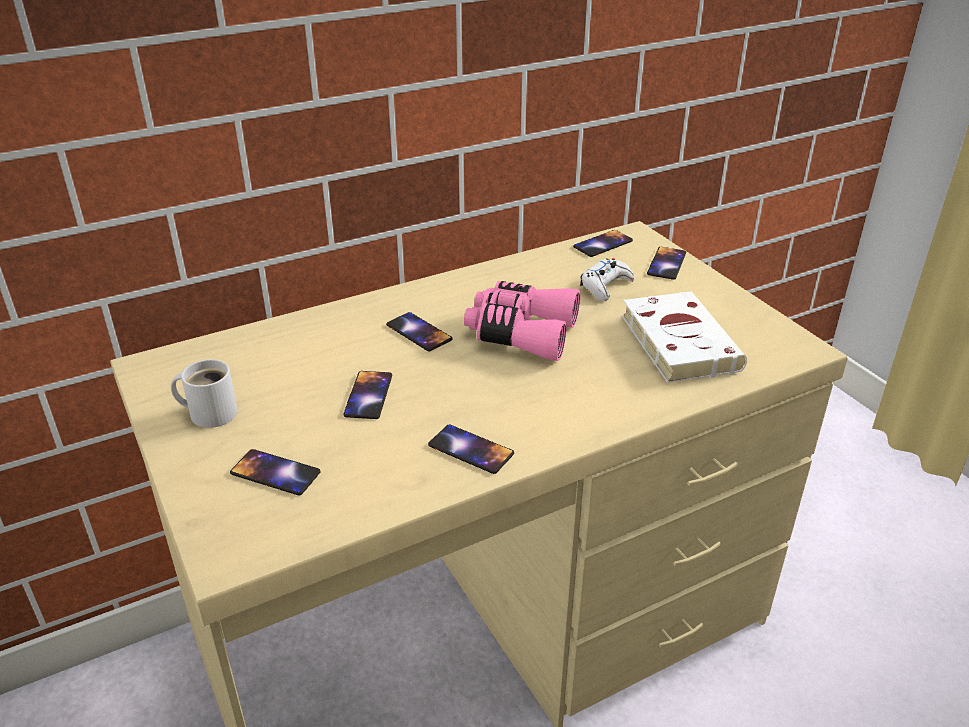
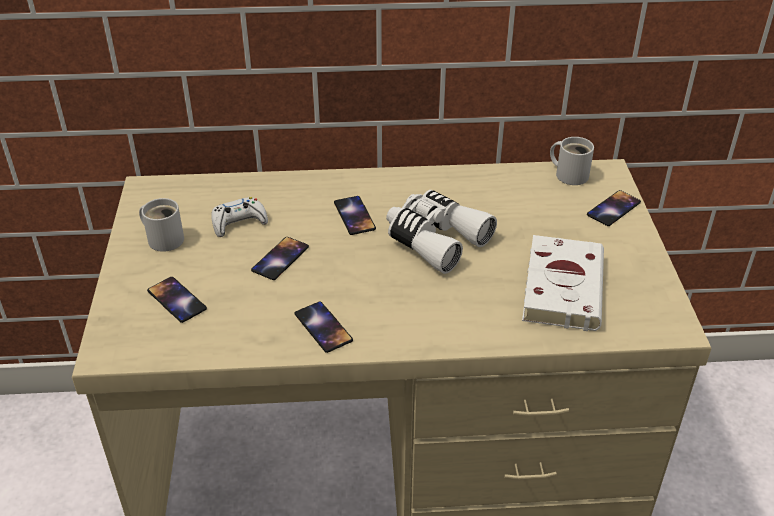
camera: 25 degrees right, 5 degrees up
pink binoculars [464,281,580,361] -> white binoculars [386,190,497,274]
phone [573,230,633,257] -> white mug [550,137,594,185]
white game controller [580,258,634,302] -> white game controller moved to [211,197,268,237]

